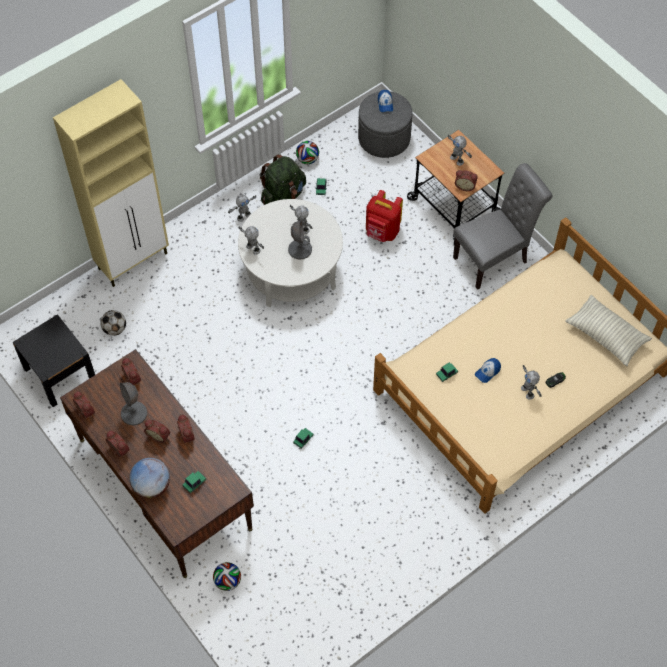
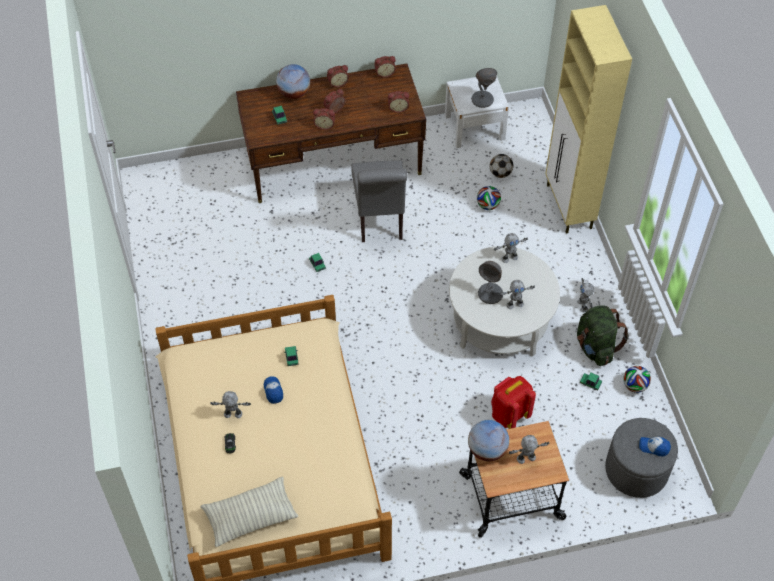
camera: 115 degrees right, 5 degrees down
black nightstand [13,314,95,407] -> white nightstand [445,77,509,148]
grey table lamp [120,382,147,425] -> grey table lamp moved to [471,68,497,108]
football [213,562,241,591] -> football moved to [477,186,501,210]
grey chair [453,163,552,290] -> grey chair moved to [351,160,408,242]
alarm clock [455,170,478,191] -> globe [468,420,509,461]

